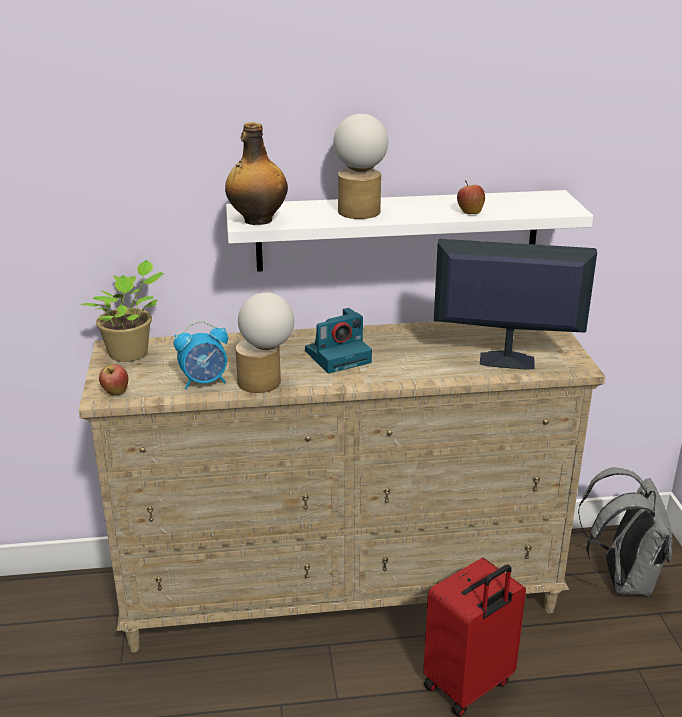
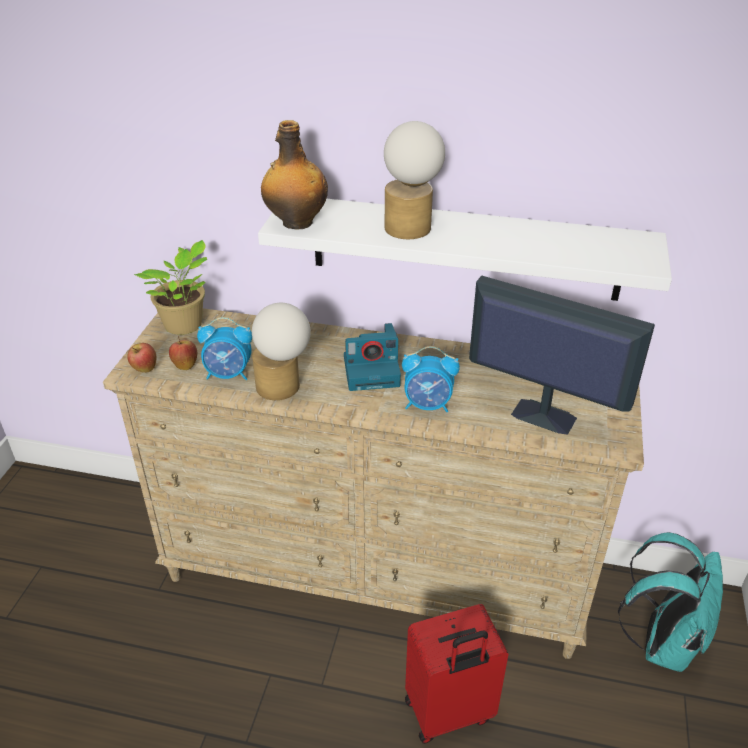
camera: 20 degrees right, 10 degrees up
apple [457,180,485,214] -> apple moved to [169,336,197,370]
grey backpack [578,467,672,596] -> turquoise backpack [618,532,723,672]
none -> alarm clock [402,346,460,413]

